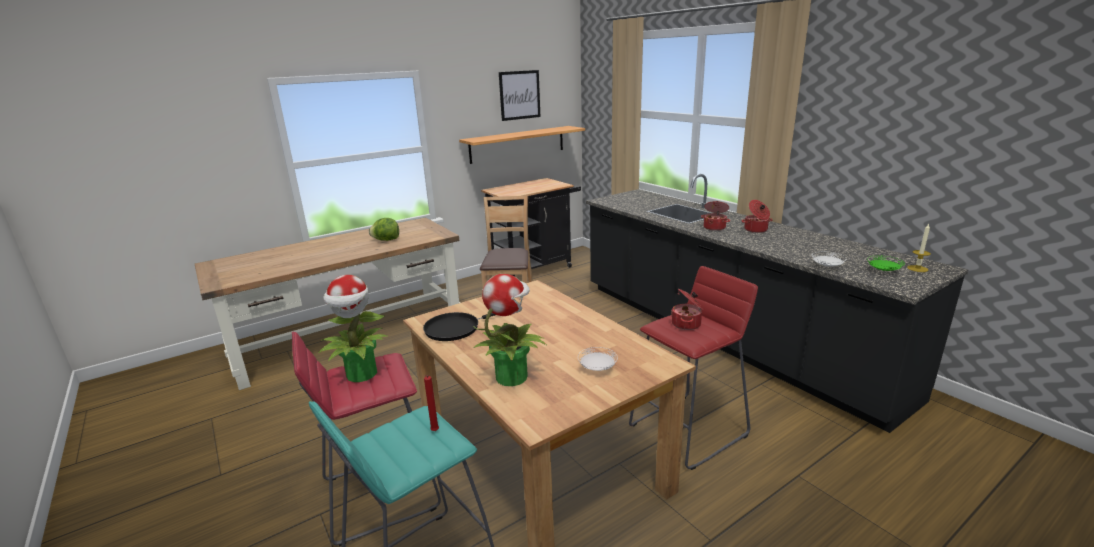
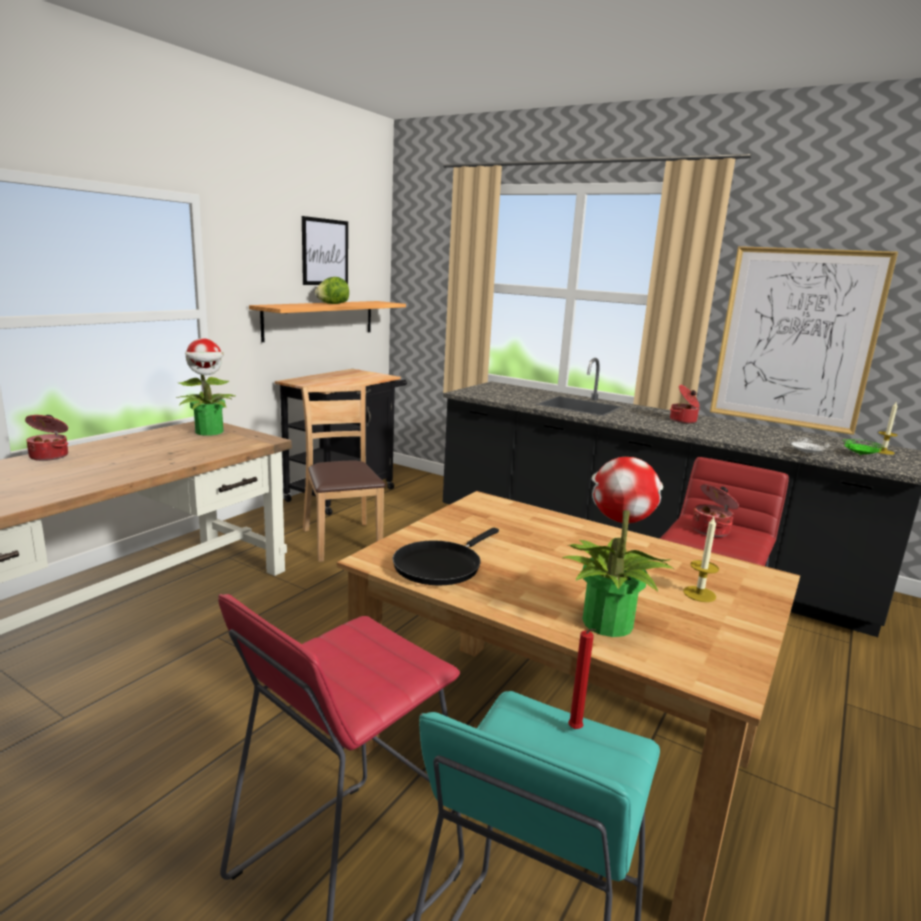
camera: 25 degrees left, 5 degrees down
potted plant [319,275,387,382] -> potted plant moved to [176,338,236,436]
lettuce [369,218,399,241] -> lettuce moved to [315,277,349,304]
white plate [578,347,618,371] -> candle [683,517,719,602]
cooking pot [701,201,730,231] -> cooking pot moved to [25,415,68,461]
none -> picture [710,246,898,435]

